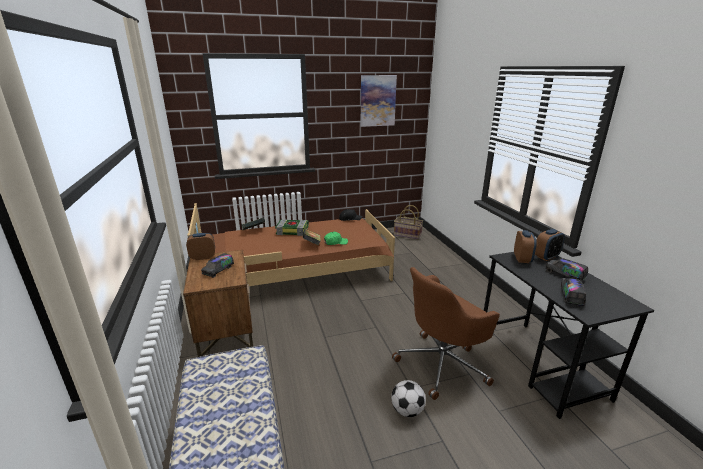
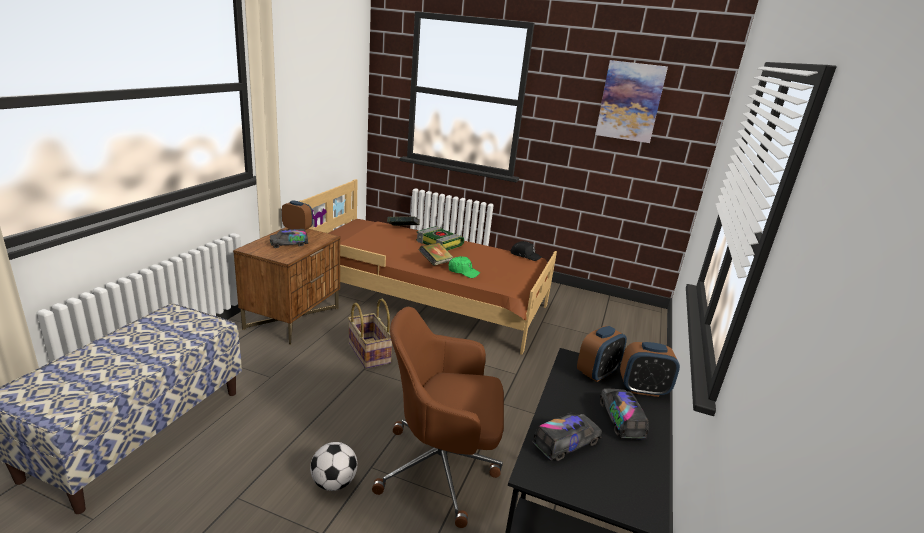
camera: 35 degrees right, 0 degrees up
basket [394,205,423,239] -> basket moved to [348,299,392,369]

